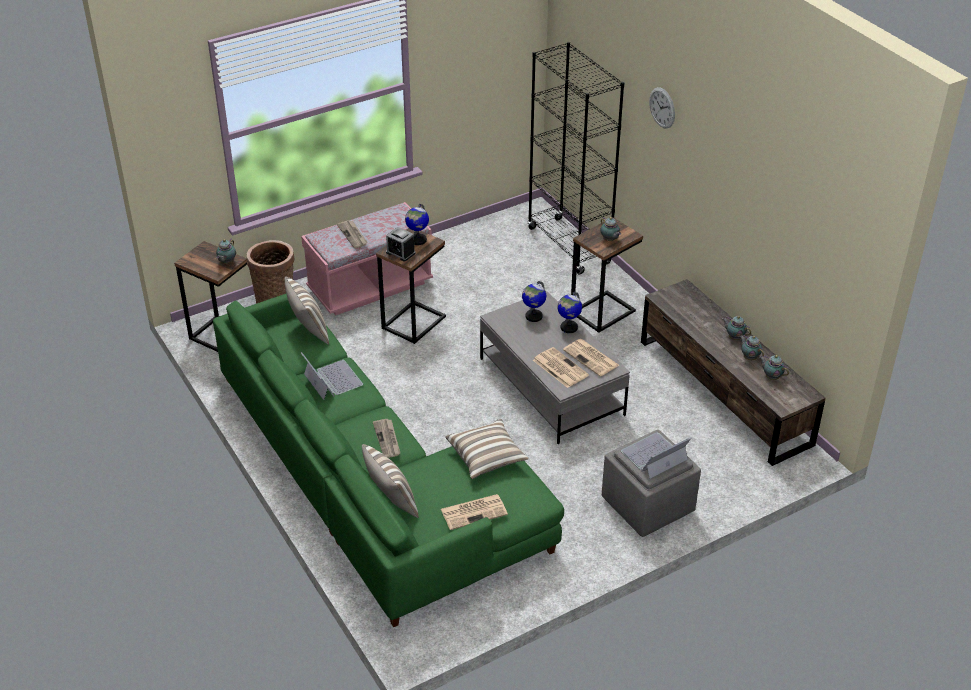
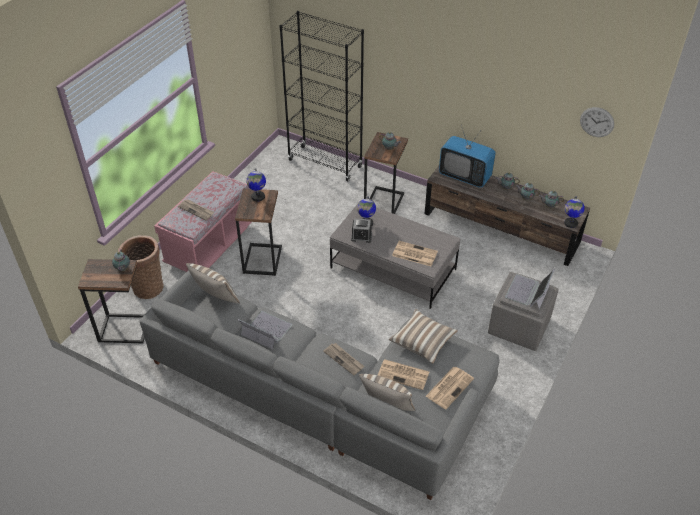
camera: 30 degrees left, 5 degrees up
green sofa [213,294,564,627] -> grey sofa [139,270,500,500]
alarm clock [386,227,416,261] -> alarm clock moved to [351,218,372,243]
globe [557,292,582,333] -> globe moved to [564,196,585,228]
newspaper [563,339,619,376] -> newspaper moved to [378,359,429,390]
wall clock [649,87,675,129] -> wall clock moved to [580,107,614,137]
none -> television [439,125,496,188]

